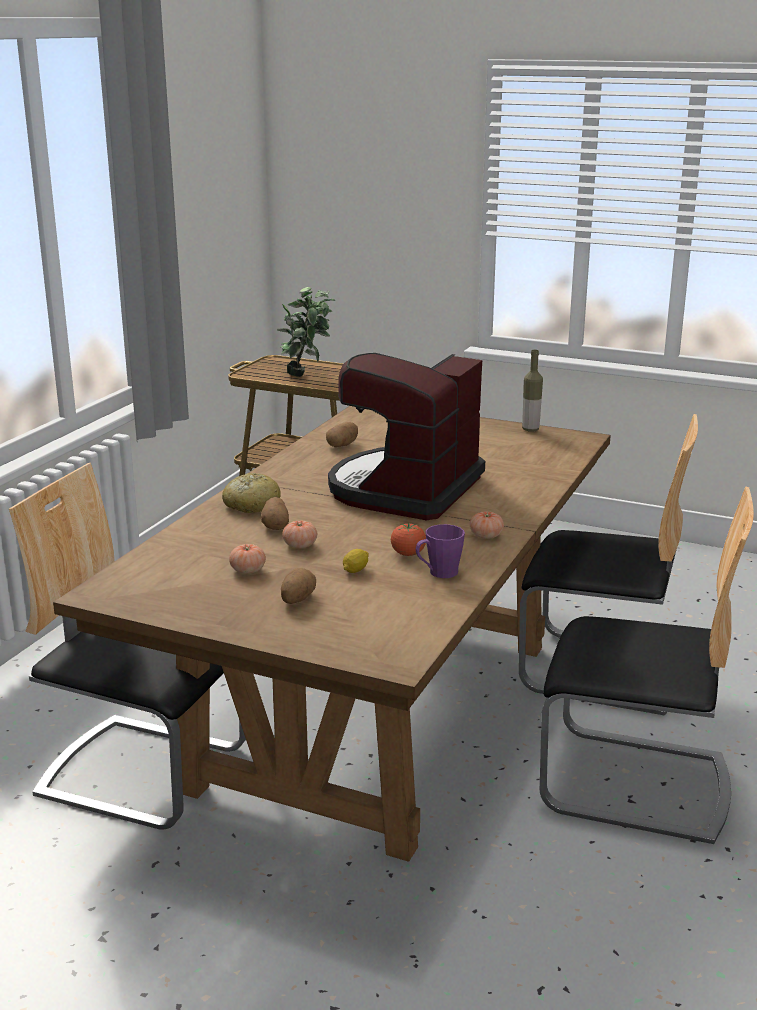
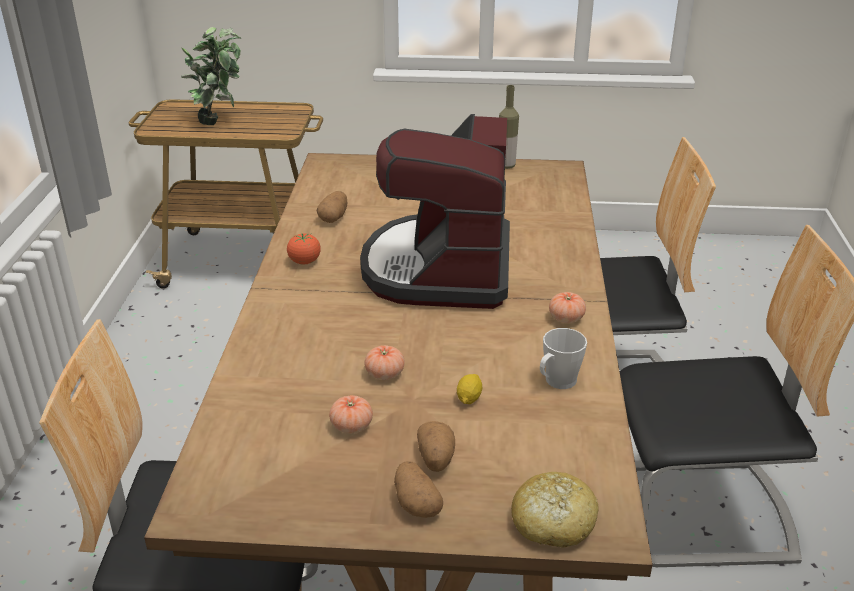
camera: 20 degrees left, 10 degrees up
bread [222,473,281,513] -> bread moved to [511,472,599,548]
potato [261,497,289,530] -> potato moved to [394,462,443,518]
tomato [391,523,426,556] -> tomato moved to [287,233,321,265]
purple mug [416,524,465,578] -> grey mug [540,328,587,389]

